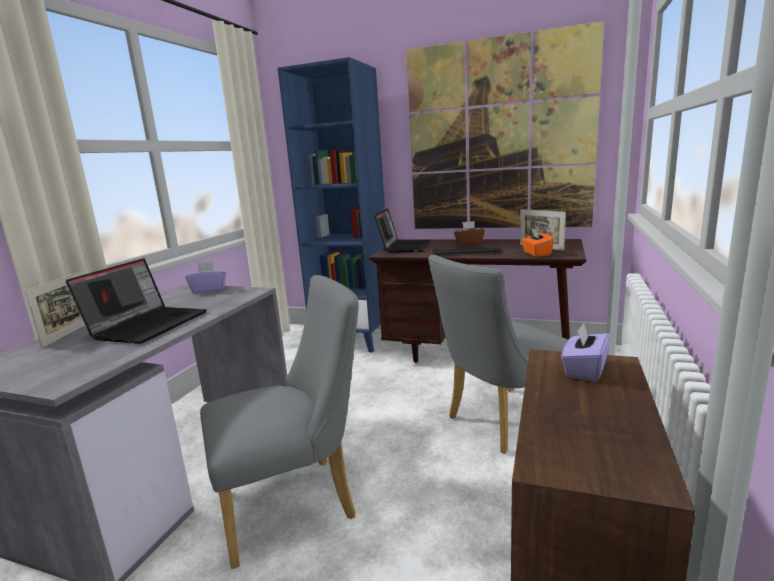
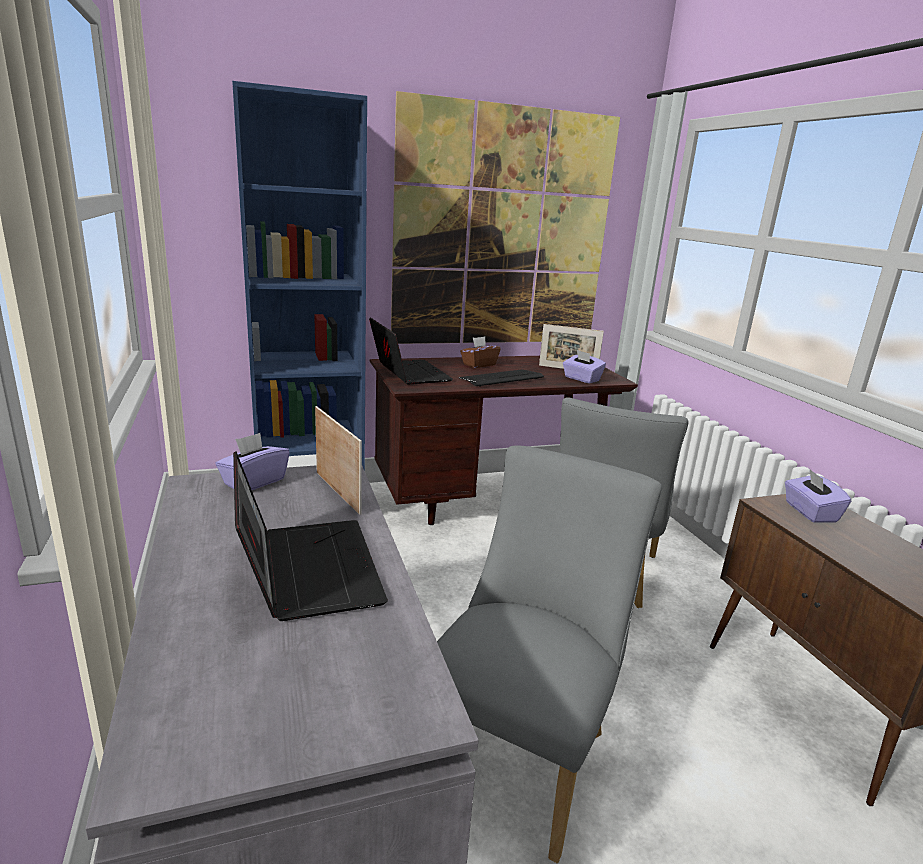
camera: 40 degrees left, 5 degrees up
picture frame [25,270,85,348] -> picture frame moved to [315,406,362,515]
orange tissue box [521,229,554,257] -> purple tissue box [563,350,606,384]

